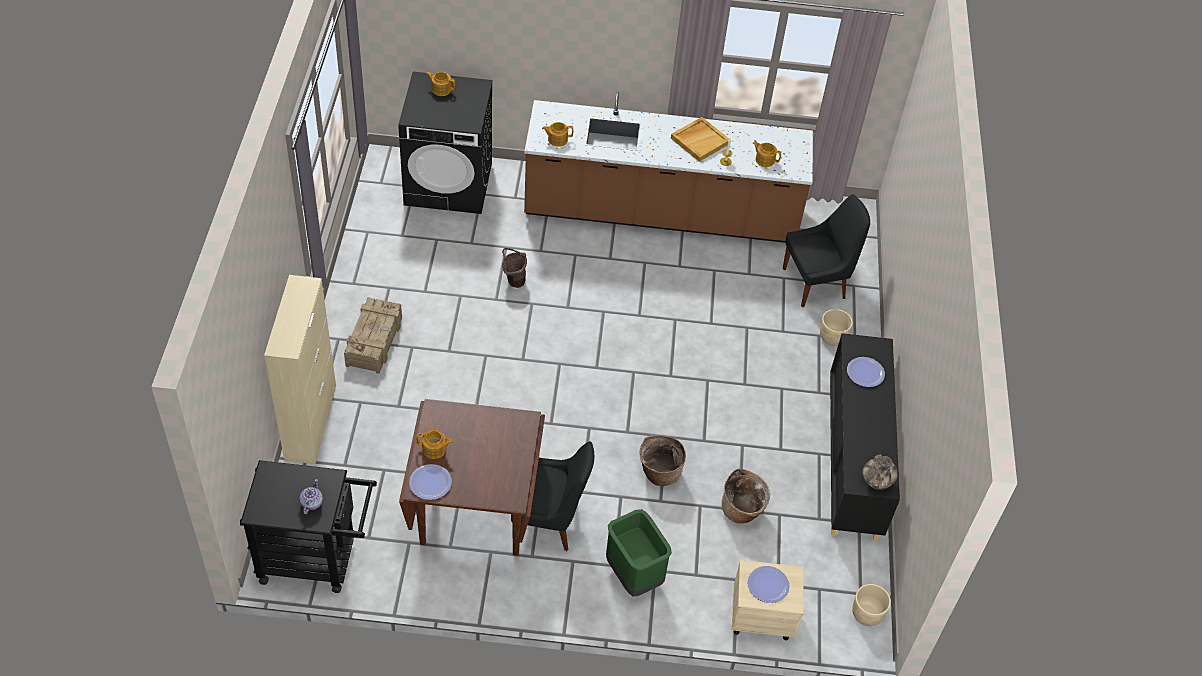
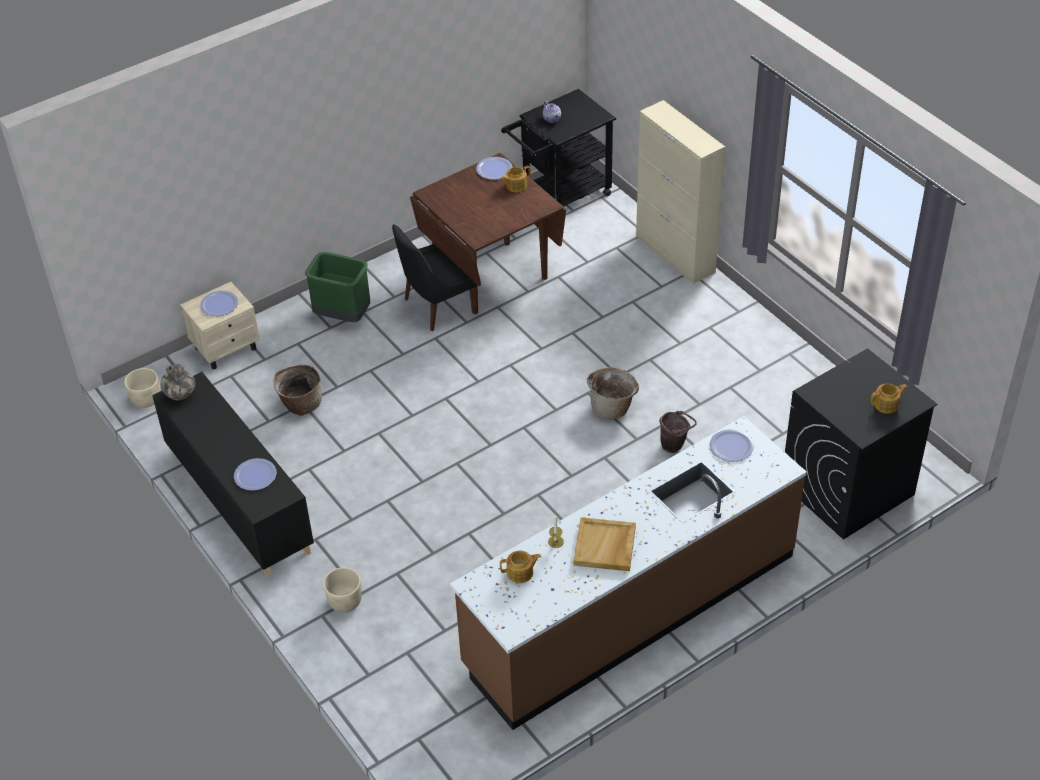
camera: 145 degrees right, 5 degrees down
crate [344,297,402,374] -> none
teapot [542,122,573,147] -> plate [710,429,754,462]
basket [639,435,686,486] -> basket moved to [587,367,639,419]
black chair [783,194,870,307] -> none

